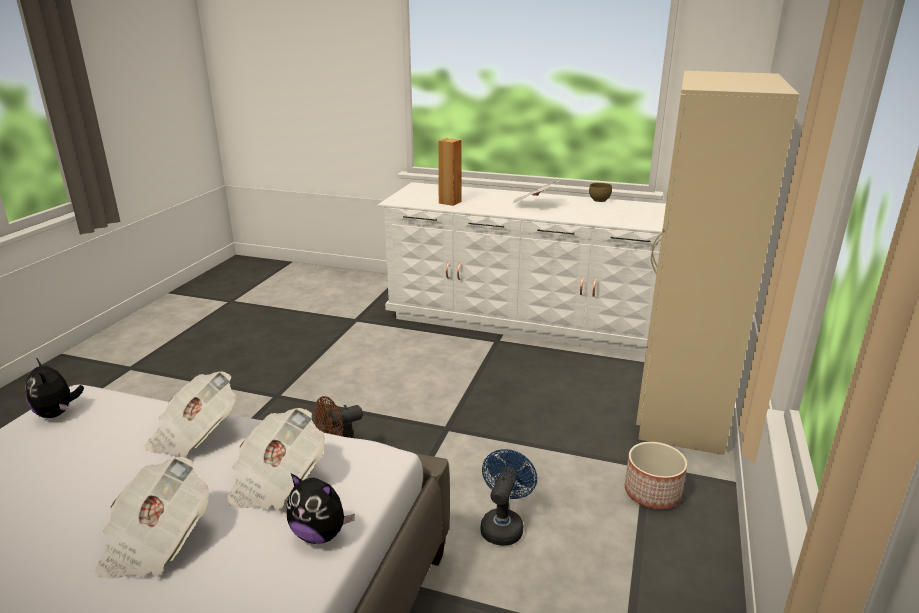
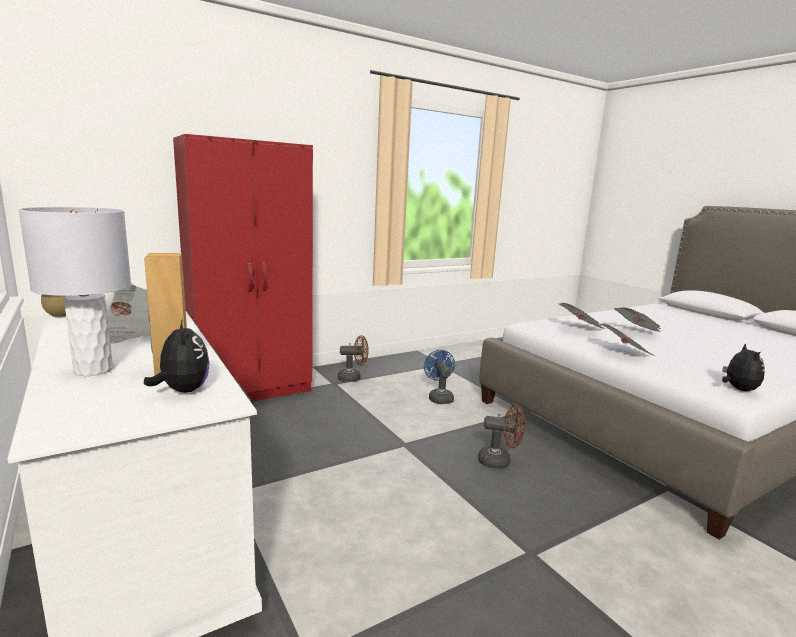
camera: 140 degrees left, 10 degrees down
plush toy [287,473,355,544] -> plush toy moved to [144,319,210,393]
blue fan [480,449,537,546] -> blue fan turned 105 degrees clockwise [424,350,455,404]
planter [625,442,687,509] -> brown fan [338,335,369,382]
beige wardrobe [636,71,800,455] -> red wardrobe [173,134,313,401]
none -> grey table lamp [18,207,131,376]

